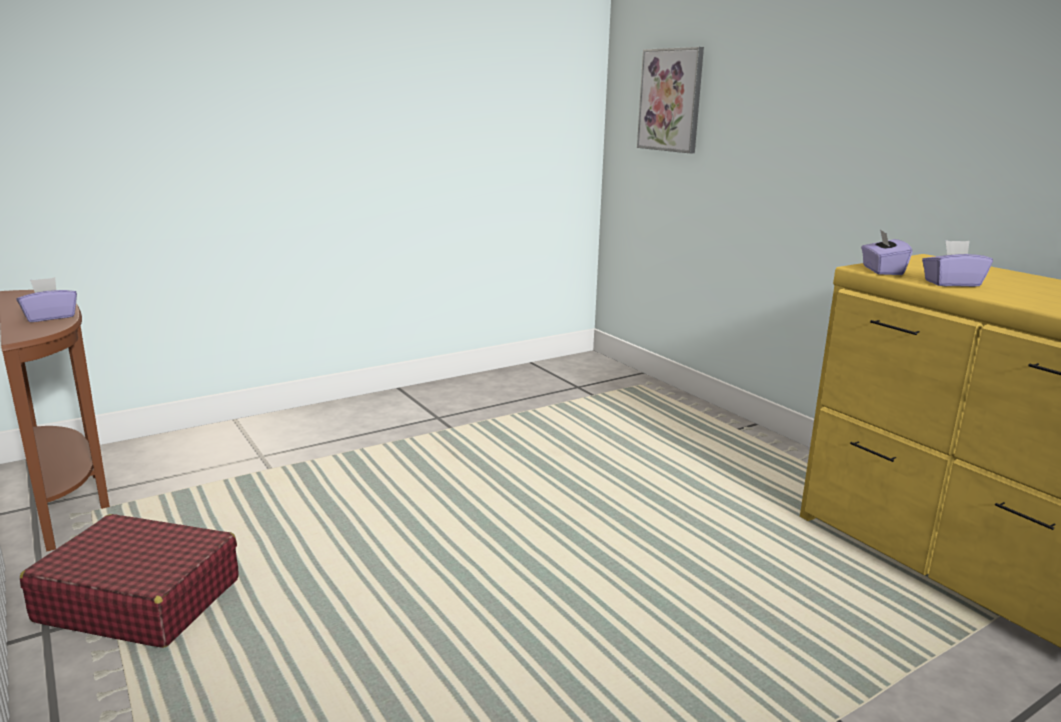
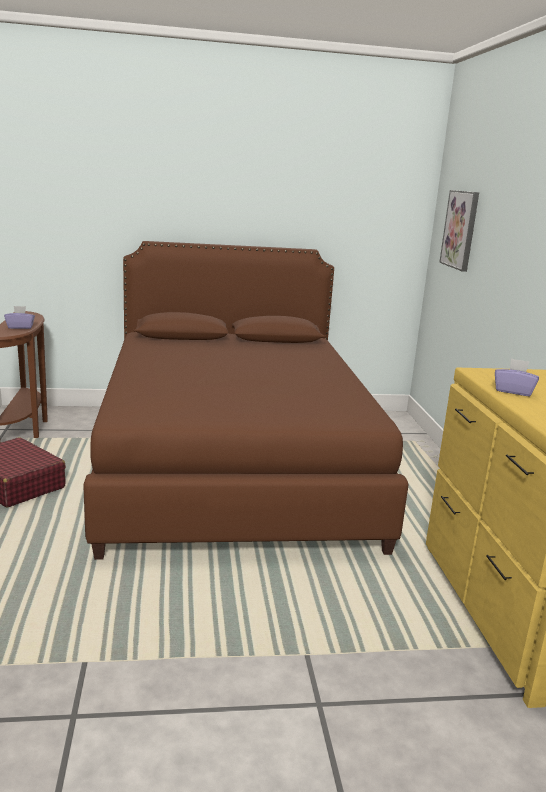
camera: 25 degrees right, 0 degrees up
purple tissue box [861,230,912,275] -> none
none -> brown bed [83,241,409,560]

